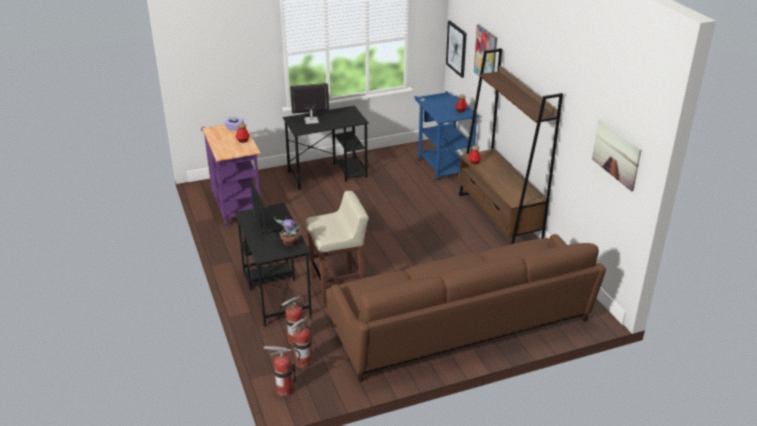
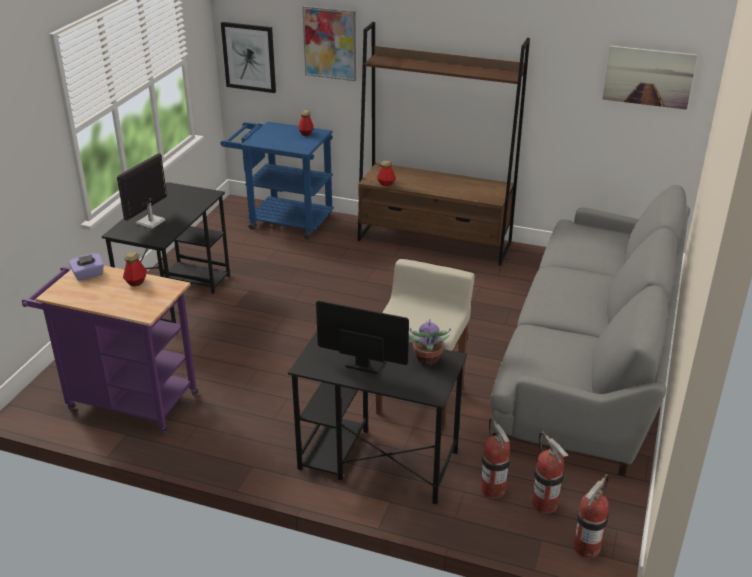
camera: 50 degrees left, 0 degrees up
brown sofa [326,234,606,382] -> grey sofa [490,185,690,477]

